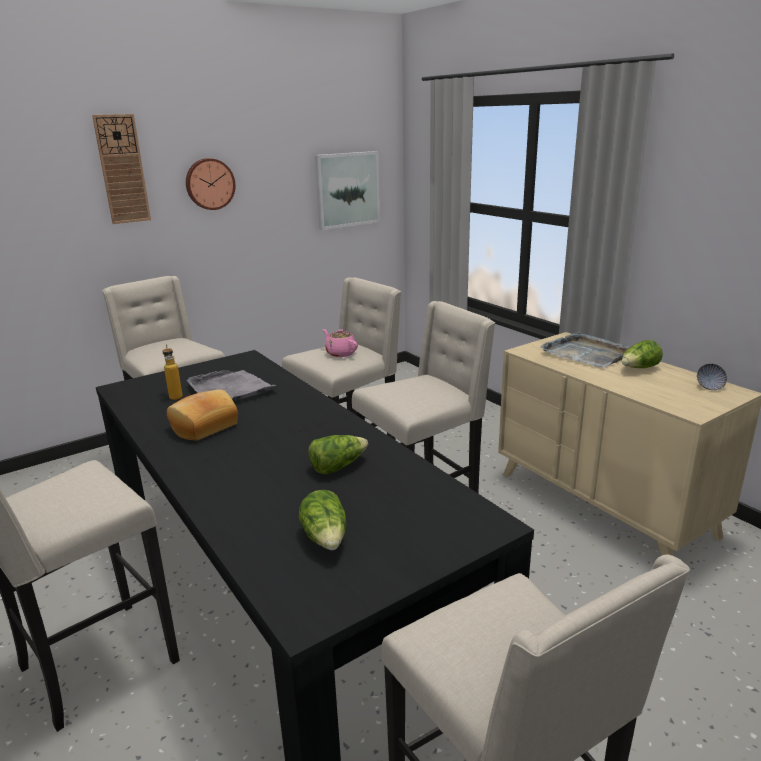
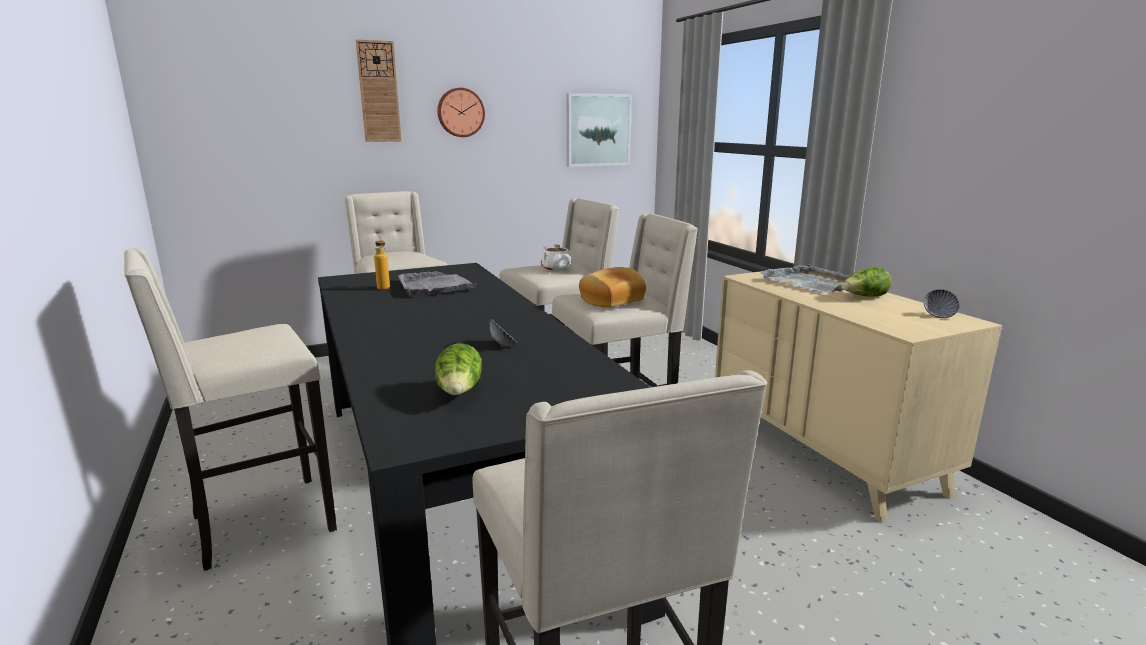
camera: 10 degrees right, 5 degrees down
bread [167,390,238,441] -> bread moved to [579,267,646,307]
lettuce [308,435,368,474] -> bowl [490,319,518,345]
pink teapot [323,329,358,357] -> white teapot [541,244,572,271]

